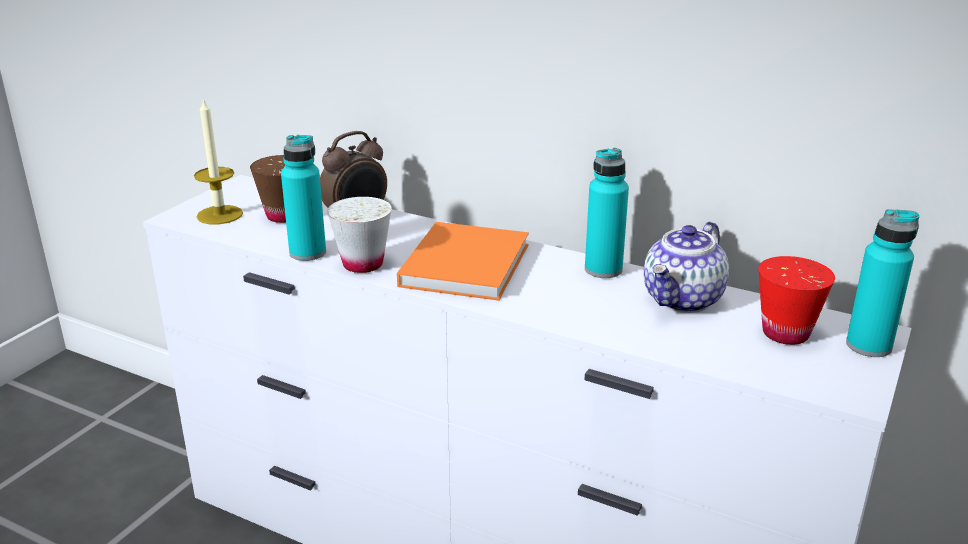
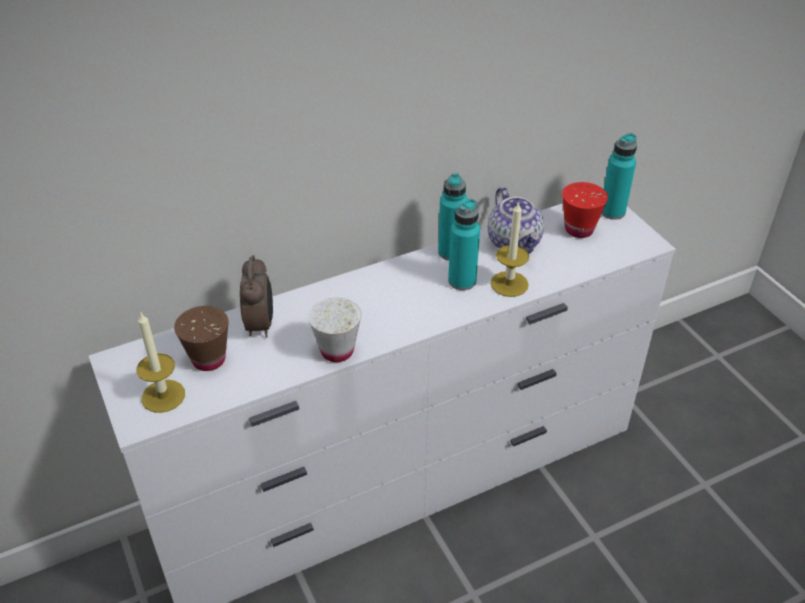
camera: 55 degrees left, 15 degrees up
turquoise bottle [281,135,326,261] -> turquoise bottle moved to [448,199,480,290]
orange book [397,222,529,301] -> none
none -> candle [491,201,529,297]

